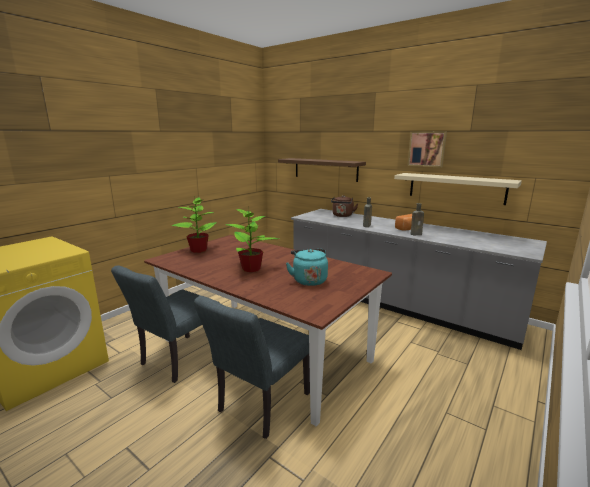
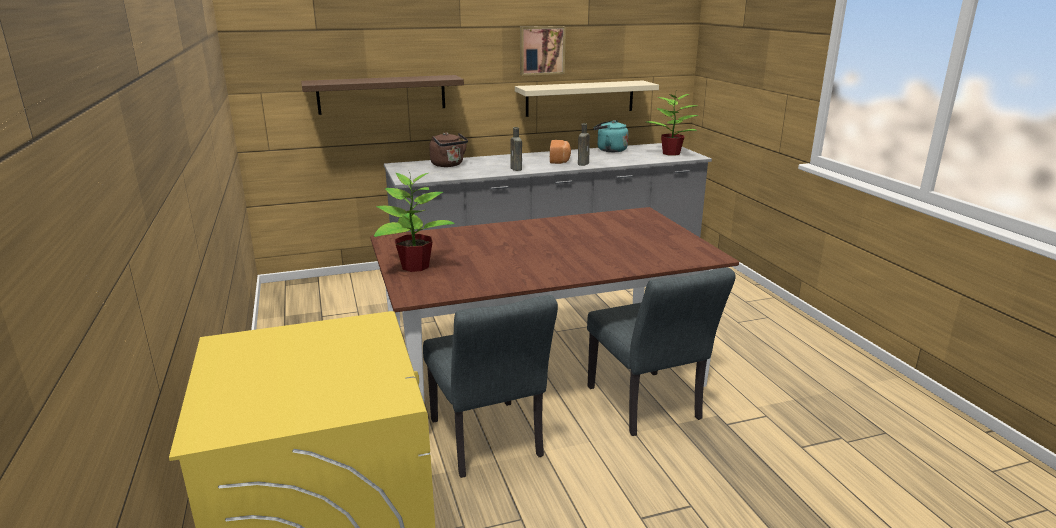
camera: 55 degrees left, 5 degrees up
potted plant [226,208,279,272] -> potted plant moved to [647,93,699,156]
turquoise kettle [286,249,328,286] -> turquoise kettle moved to [593,120,629,152]

